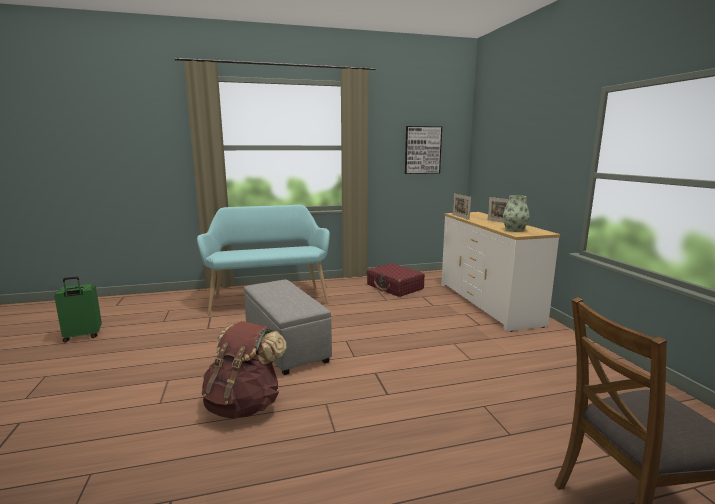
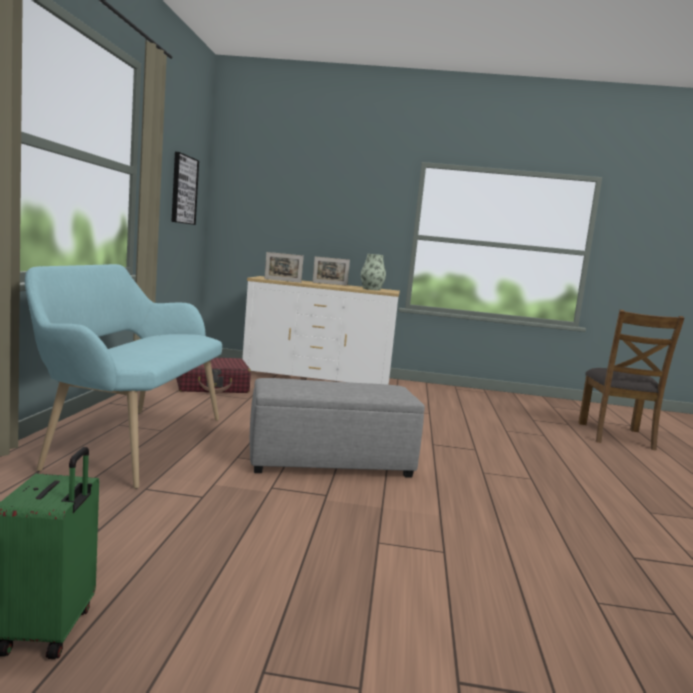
camera: 70 degrees left, 5 degrees down
brown backpack [202,321,286,419] -> none

